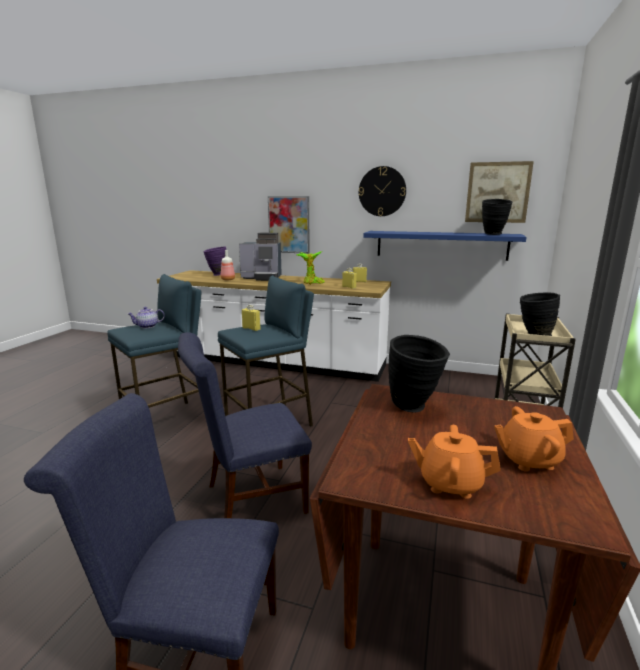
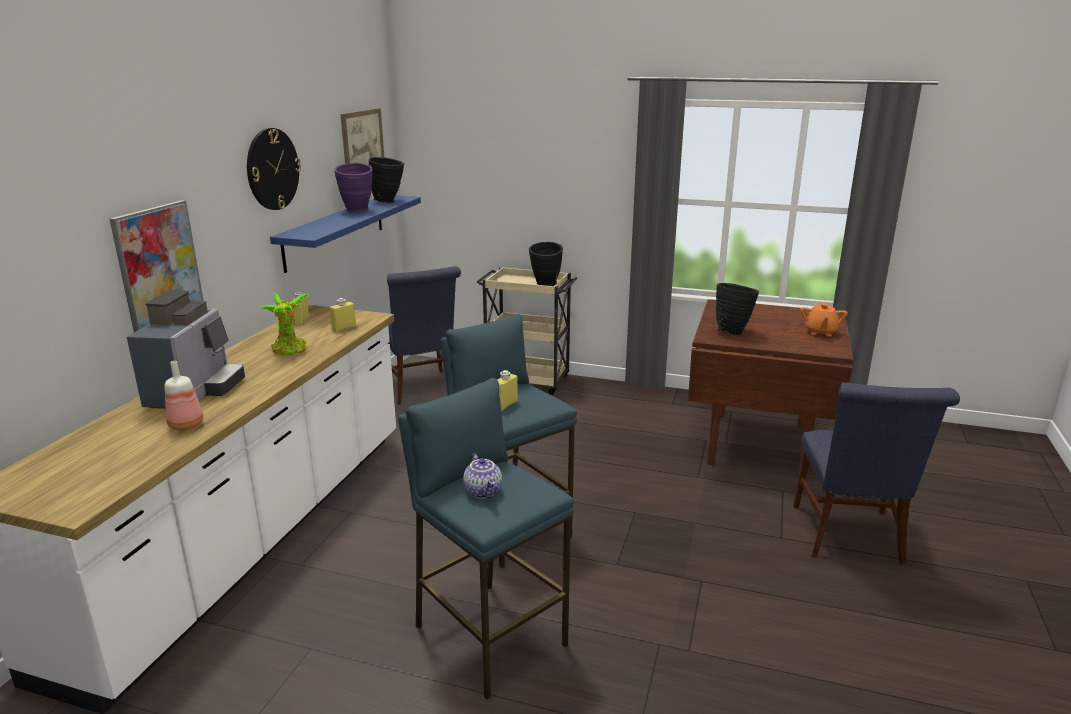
camera: 90 degrees left, 5 degrees up
blue chair [178,332,312,518] -> blue chair moved to [387,266,461,404]
purple vase [203,246,226,276] -> purple vase moved to [334,163,373,213]
orange teapot [494,406,574,472] -> none

